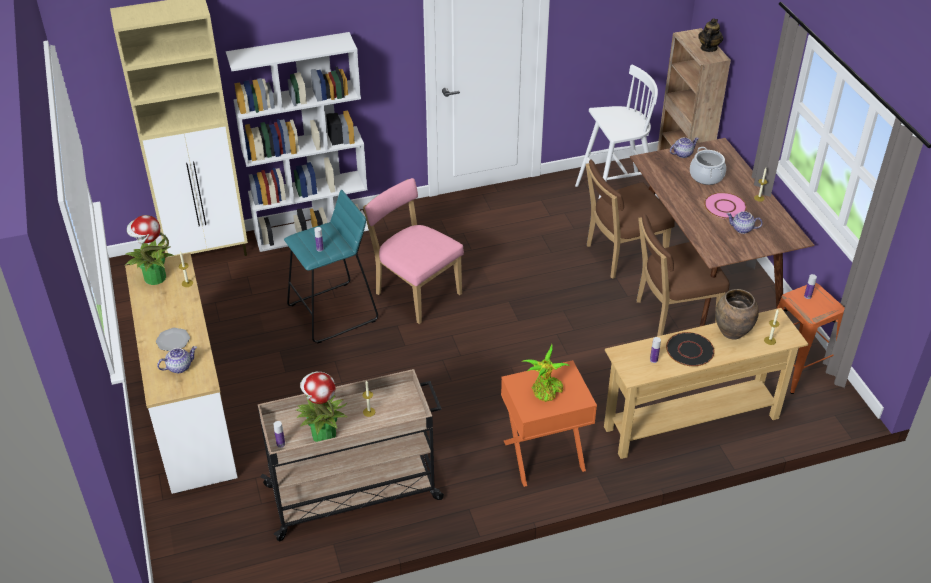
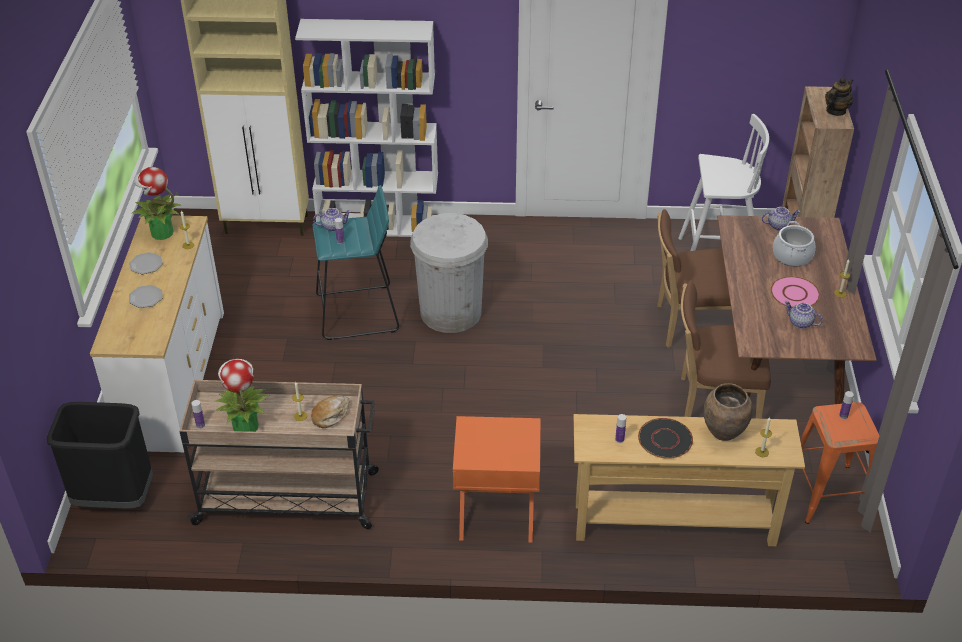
camera: 20 degrees right, 0 degrees up
teapot [157,346,197,373] -> teapot moved to [313,208,351,232]
pink chair [363,178,464,324] -> white trash can [410,213,488,333]
potted plant [523,344,570,402] -> none
none -> black trash can [47,402,153,508]
none -> plate [129,252,163,274]
none -> bread [311,395,350,428]

